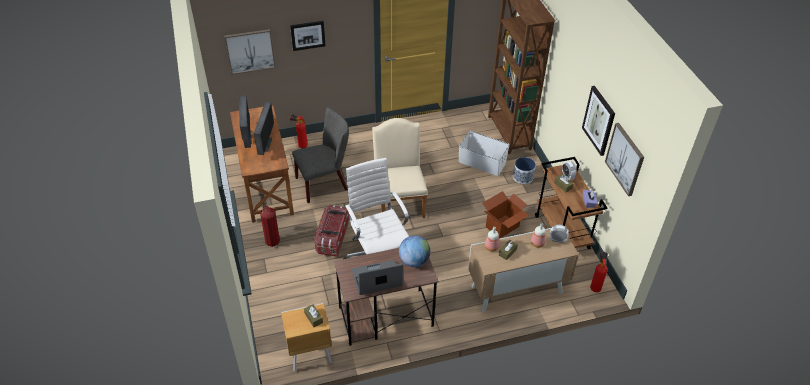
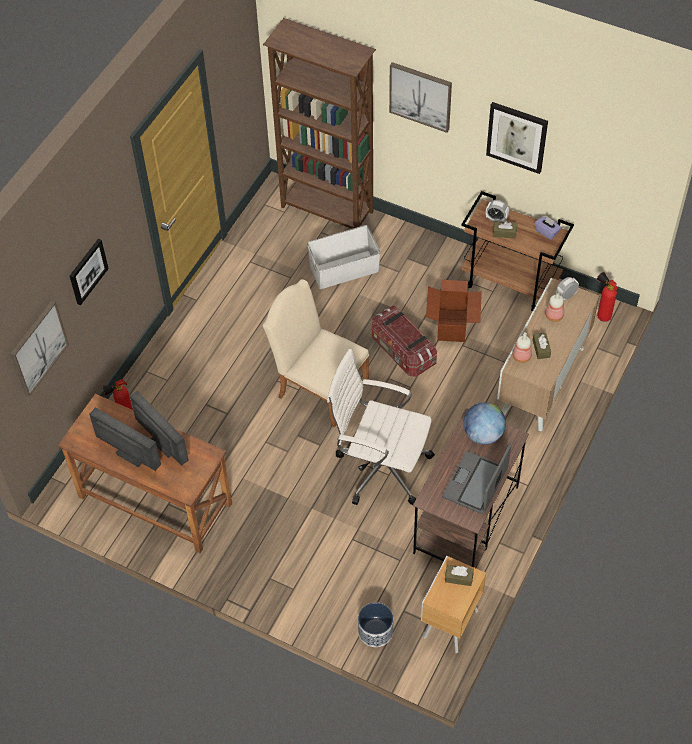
camera: 45 degrees left, 10 degrees up
fire extinguisher [260,205,280,247] -> none
grey chair [292,107,349,203] -> none
storage box [314,205,349,257] -> storage box moved to [371,306,437,377]
planter [513,157,536,184] -> planter moved to [358,602,393,647]
picture [605,123,644,196] -> picture moved to [389,62,452,133]

